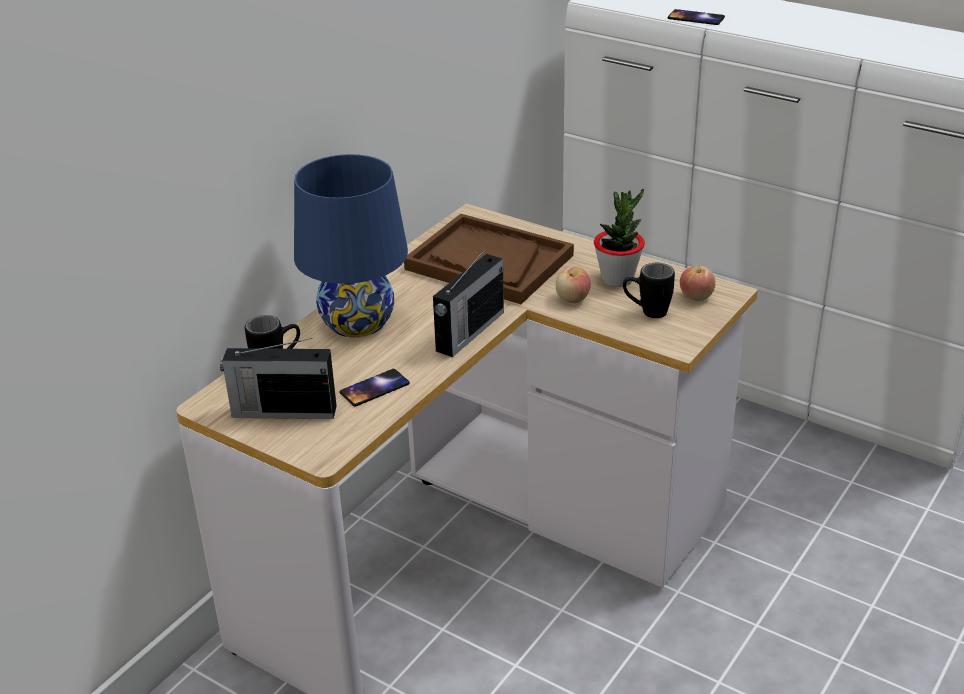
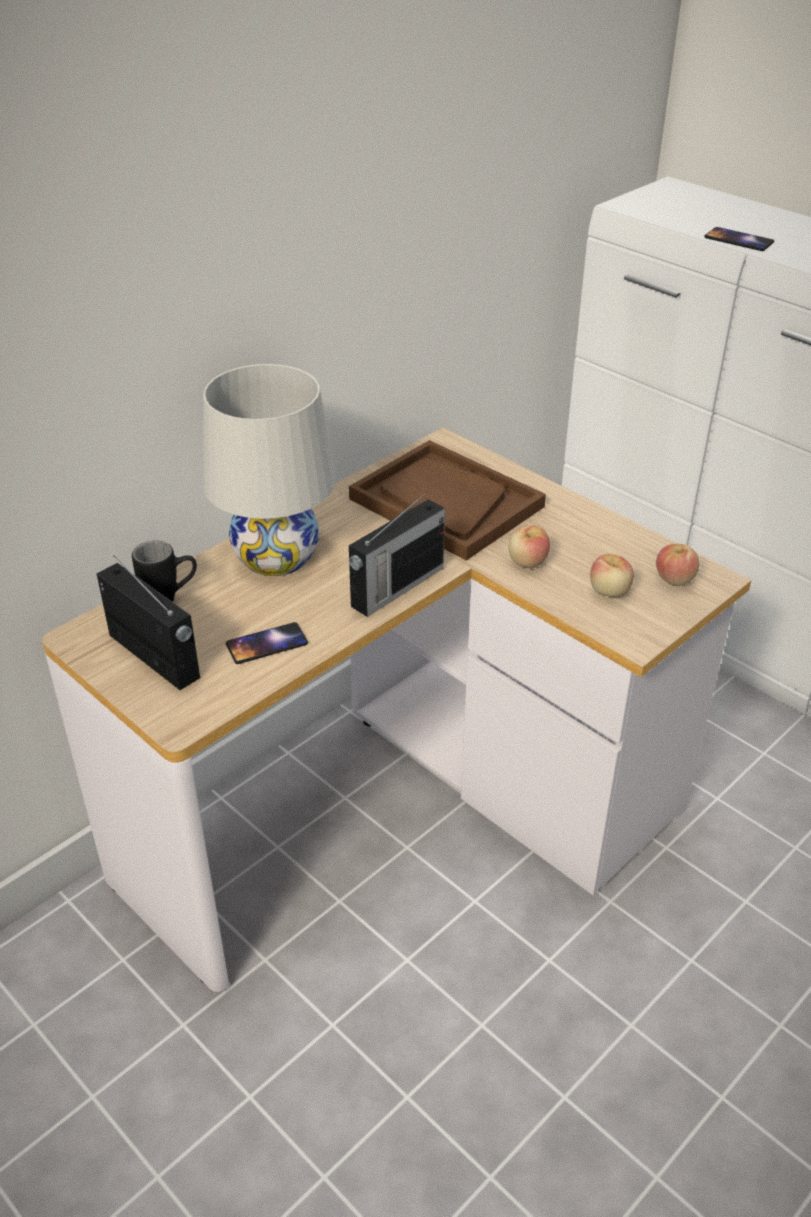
camera: 10 degrees right, 5 degrees up
radio [220,338,337,419] -> radio turned 150 degrees counterclockwise [97,555,200,690]
blue table lamp [294,154,408,337] -> white table lamp [203,364,336,576]
potted plant [594,189,645,287] -> none
black mug [623,263,675,318] -> apple [590,554,634,597]

